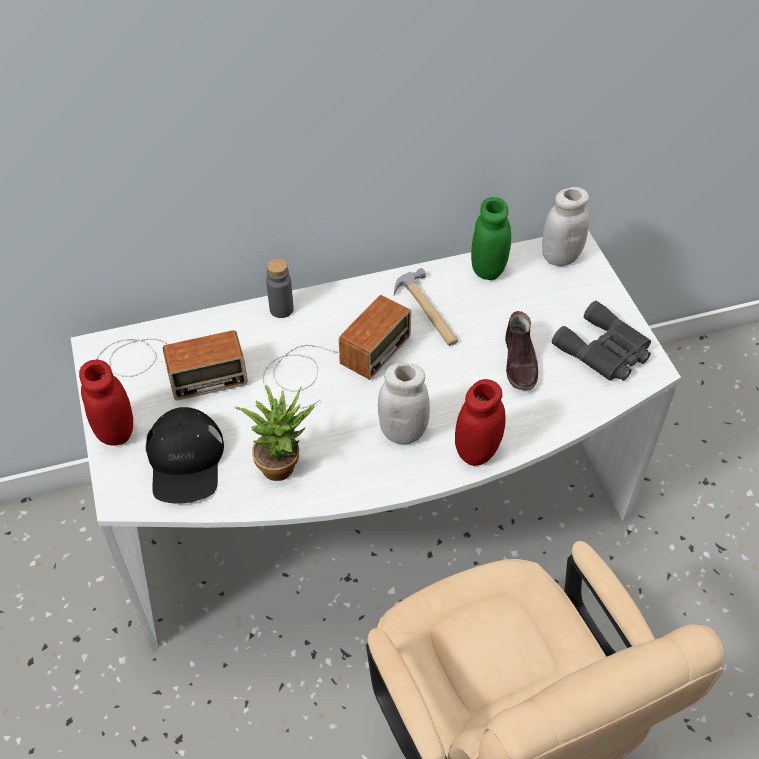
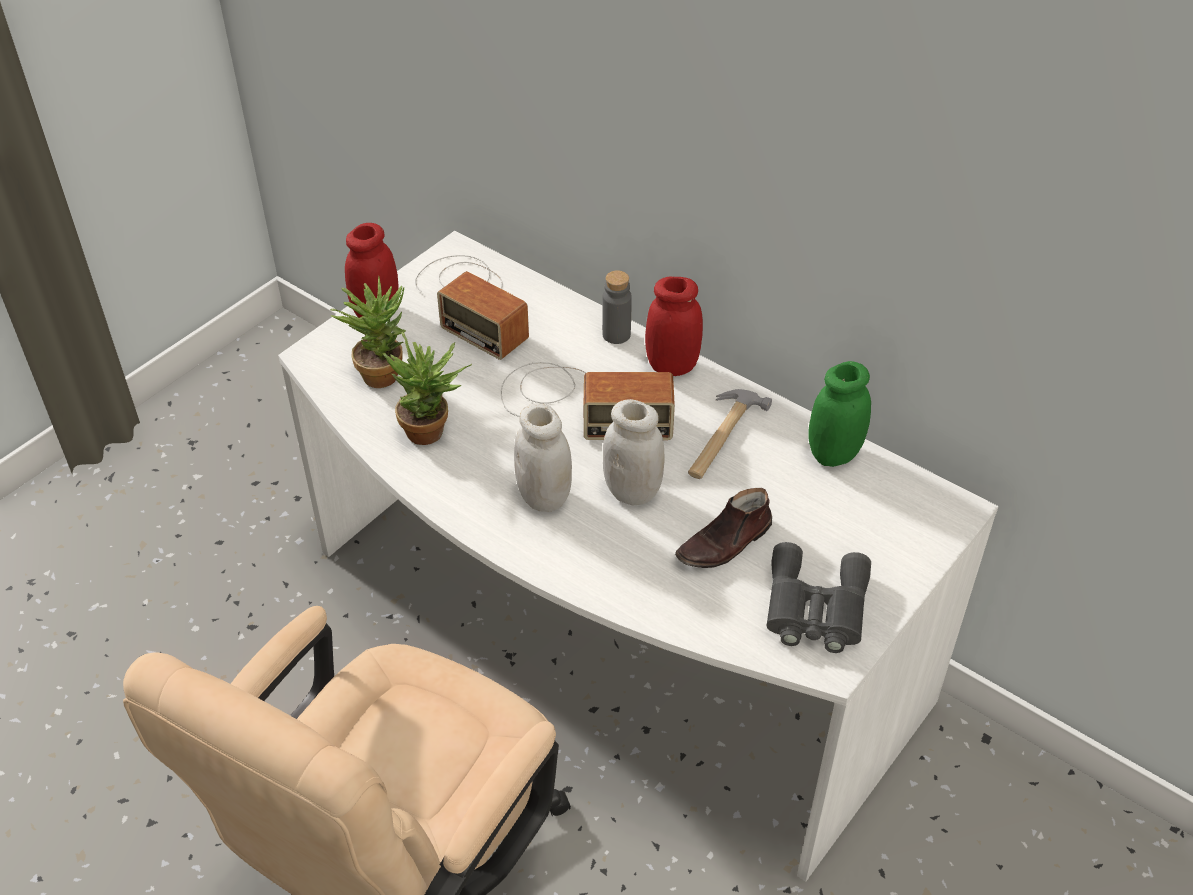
camera: 55 degrees right, 5 degrees down
black cap [146,407,224,504] -> potted plant [330,275,406,388]
red jar [455,379,506,466] -> red jar moved to [645,277,703,376]
white jar [542,187,589,266] -> white jar moved to [603,399,665,505]

